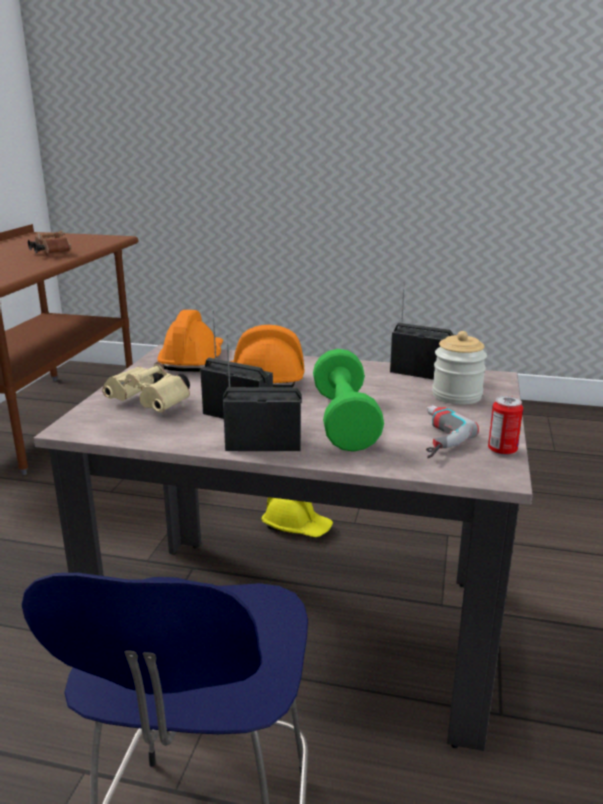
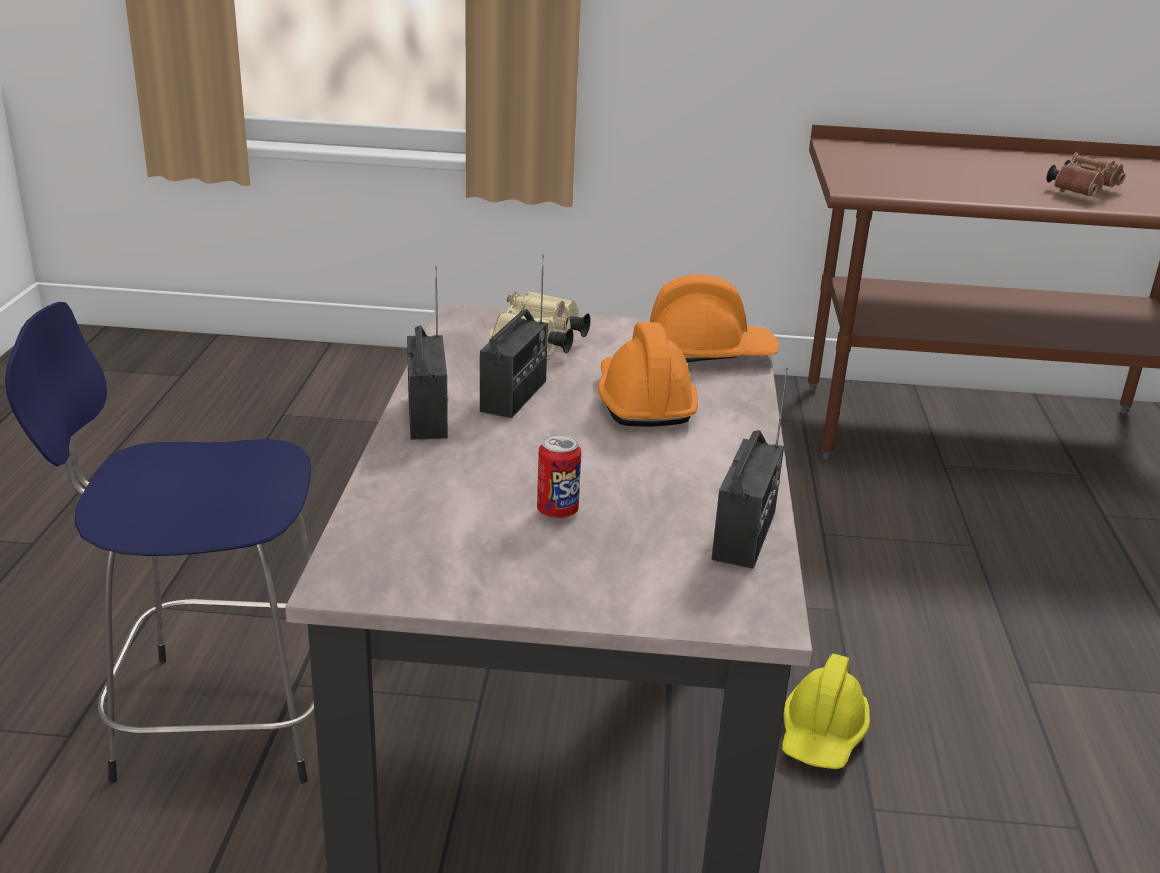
camera: 80 degrees right, 5 degrees up
green dumbbell [313,349,384,452] -> none
power drill [426,405,479,458] -> none
jar [432,331,487,405] -> none
can [488,396,523,455] -> can moved to [537,434,581,519]

